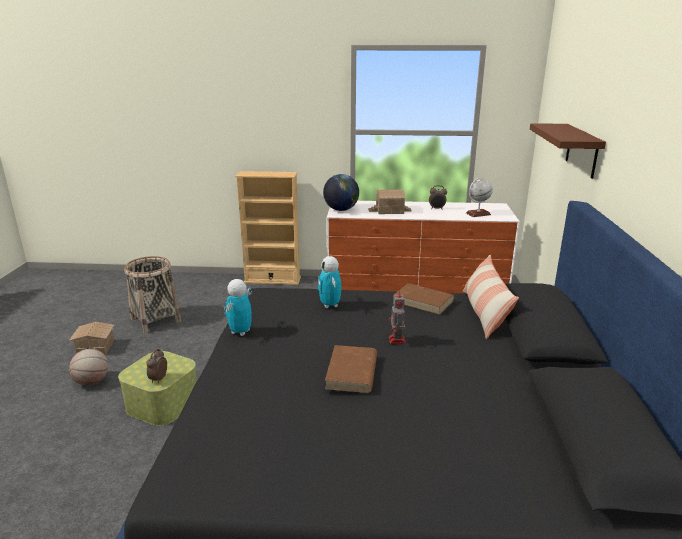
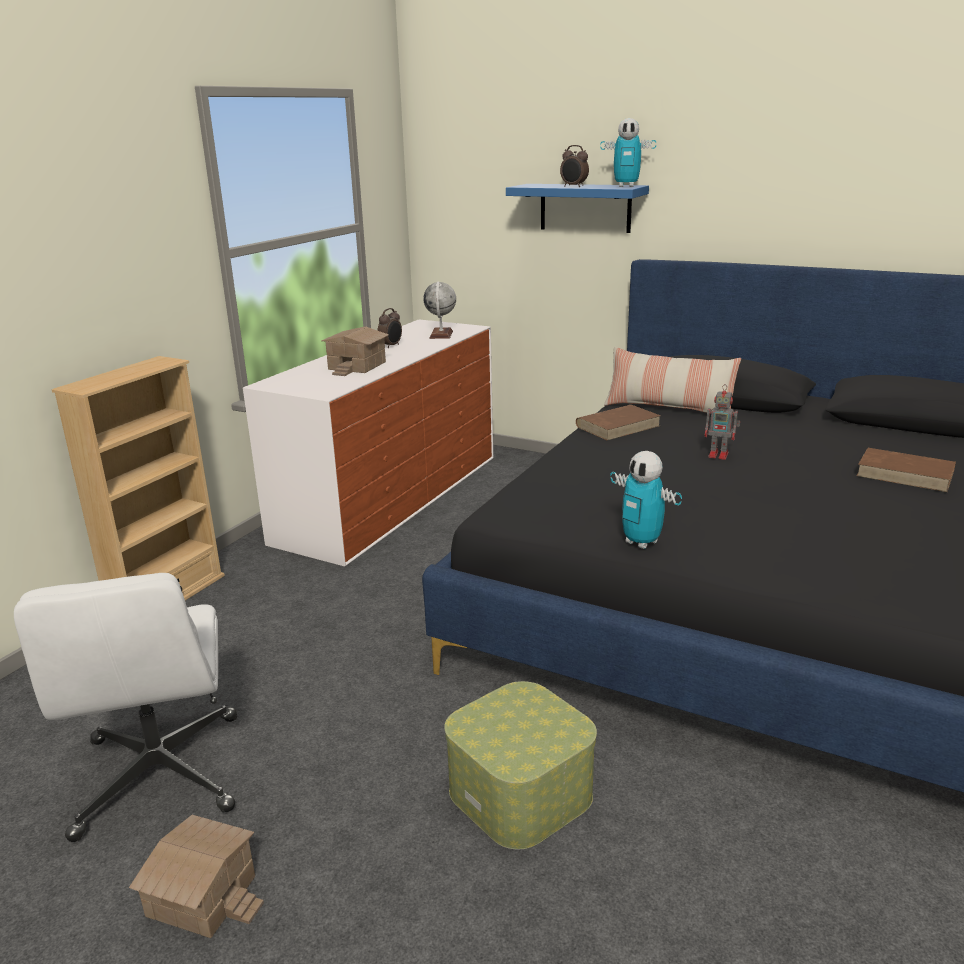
camera: 65 degrees left, 0 degrees up
basketball [69,349,108,385] -> none
basket [124,256,181,333] -> white office chair [14,573,237,842]
alarm clock [146,349,167,383] -> alarm clock moved to [560,145,589,187]
toy robot [318,256,341,308] -> toy robot moved to [600,118,656,187]
globe [323,174,359,211] -> none
brown book [325,345,377,393] -> brown book moved to [856,448,956,492]
brown shelf [530,123,606,179] -> blue shelf [506,184,649,233]

